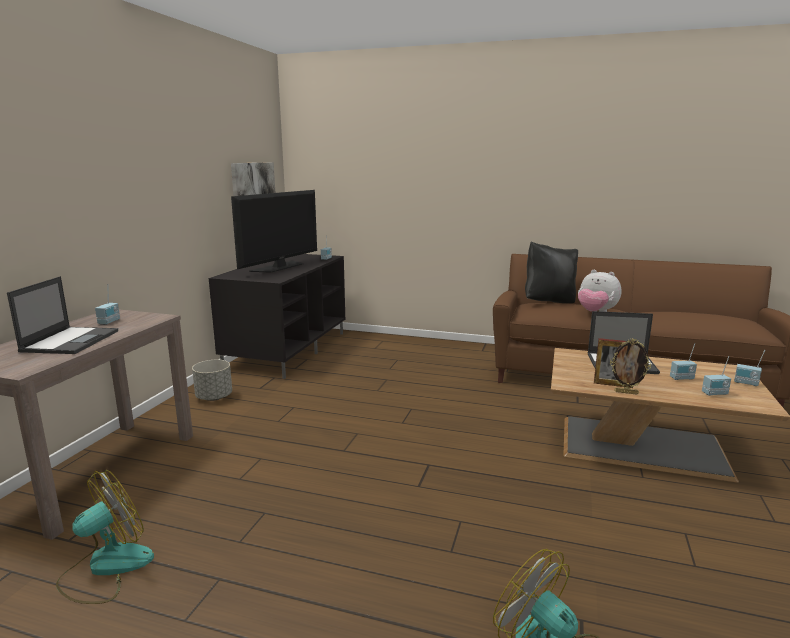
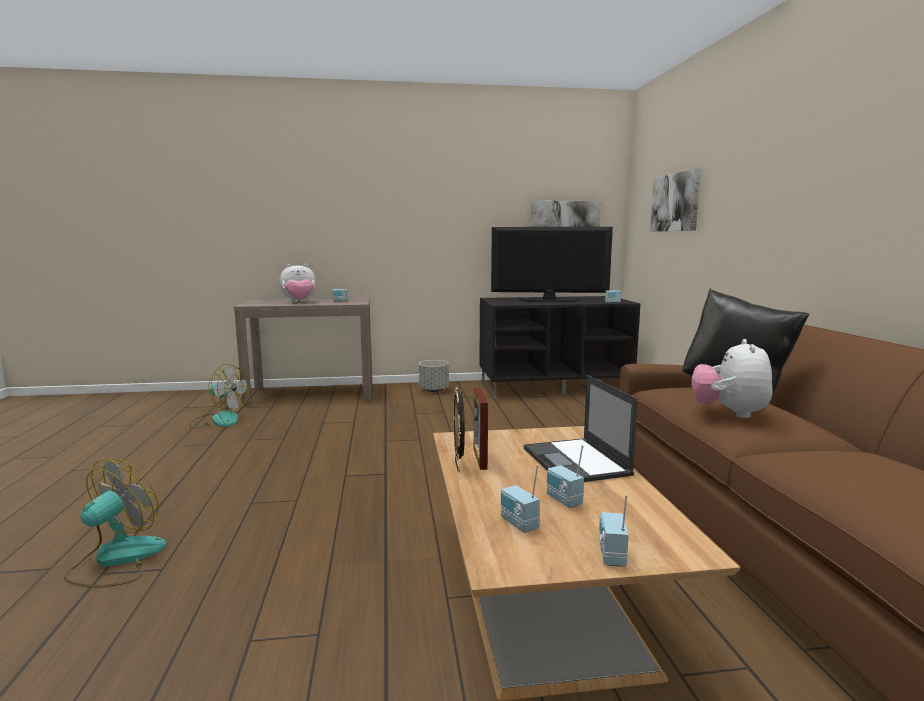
camera: 65 degrees right, 5 degrees down
laptop [7,276,118,354] -> plush toy [279,264,316,302]
none -> picture [650,169,701,232]

